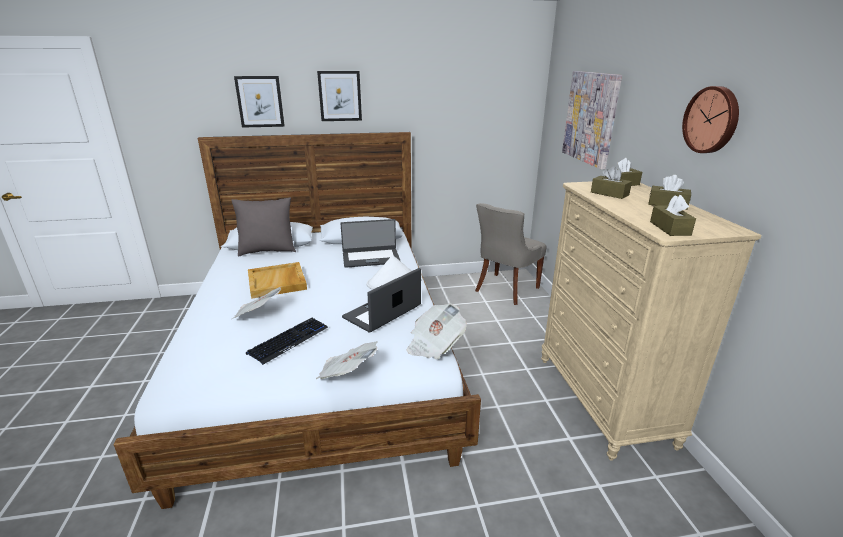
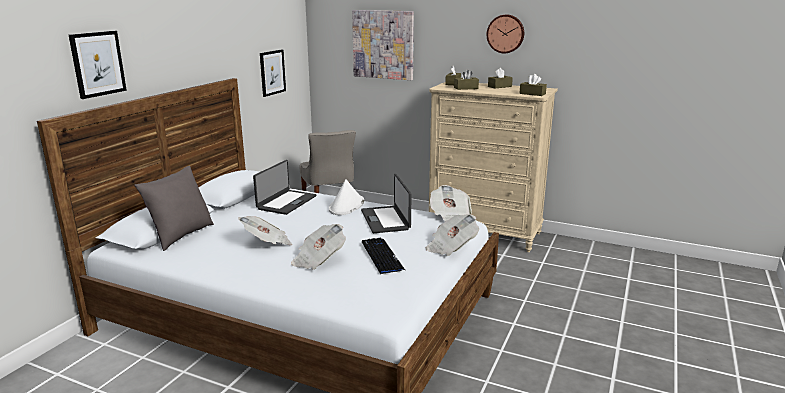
camera: 55 degrees left, 5 degrees down
beige tray [248,262,307,299] -> newspaper [238,216,292,245]
picture [317,71,362,121] -> picture moved to [260,50,286,97]

